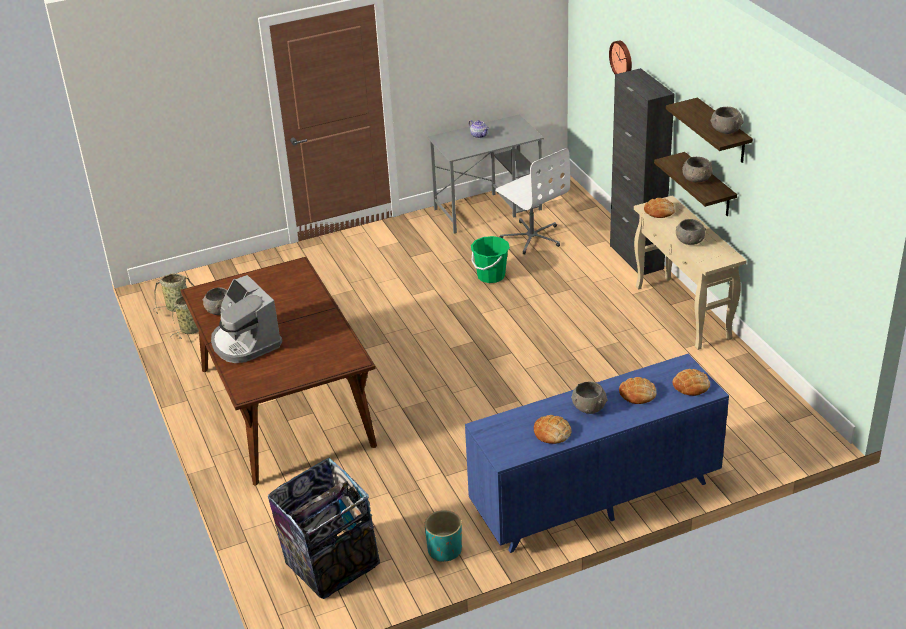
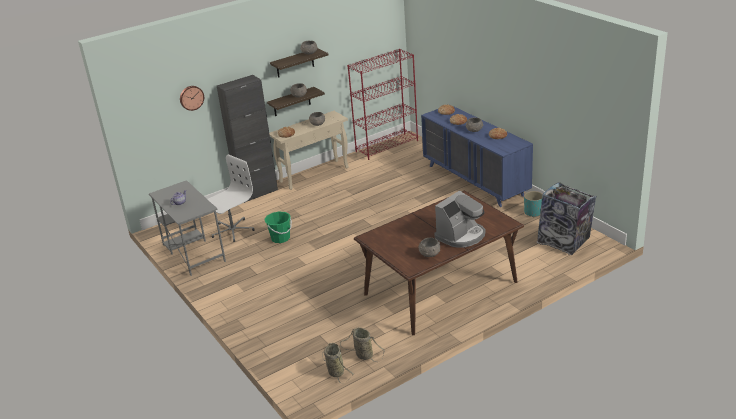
camera: 100 degrees left, 5 degrees down
none -> red bookcase [347,49,418,160]

